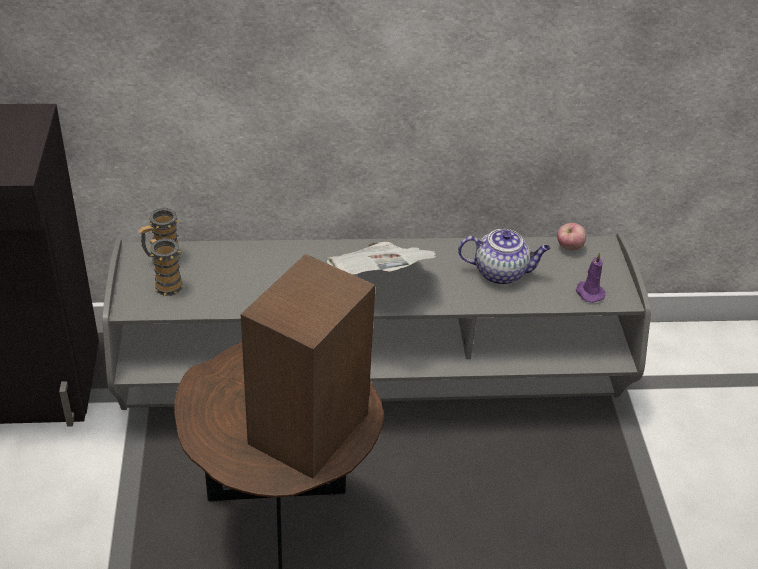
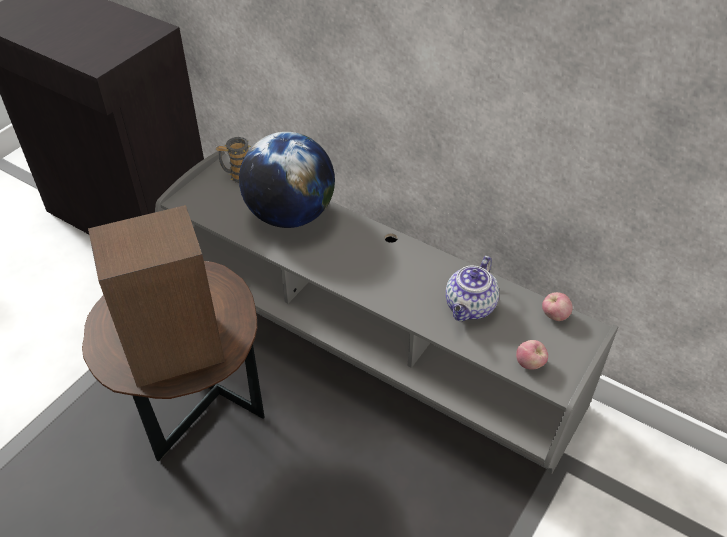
camera: 40 degrees right, 5 degrees up
mug [149,239,184,296] -> none
newspaper [327,242,436,274] -> none
teapot [458,229,551,285] -> teapot turned 75 degrees clockwise [446,256,499,321]
purple candle [576,252,605,303] -> apple [516,340,548,370]
none -> globe [239,132,335,228]

